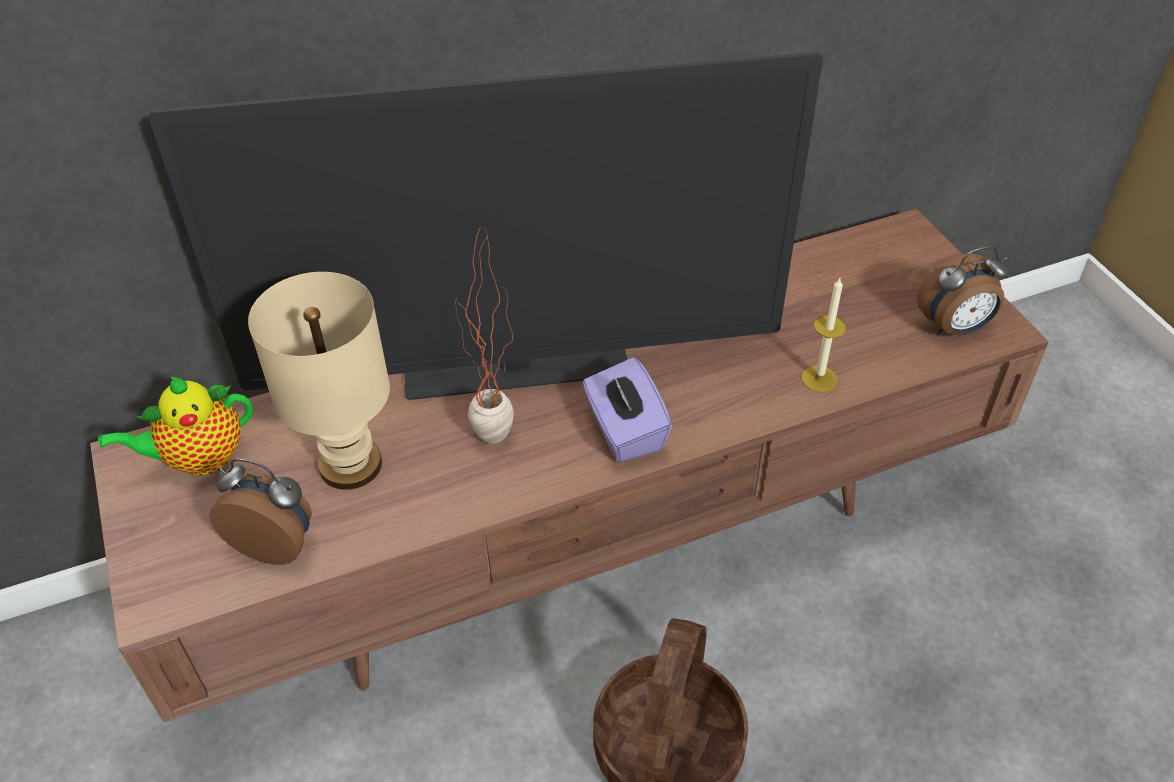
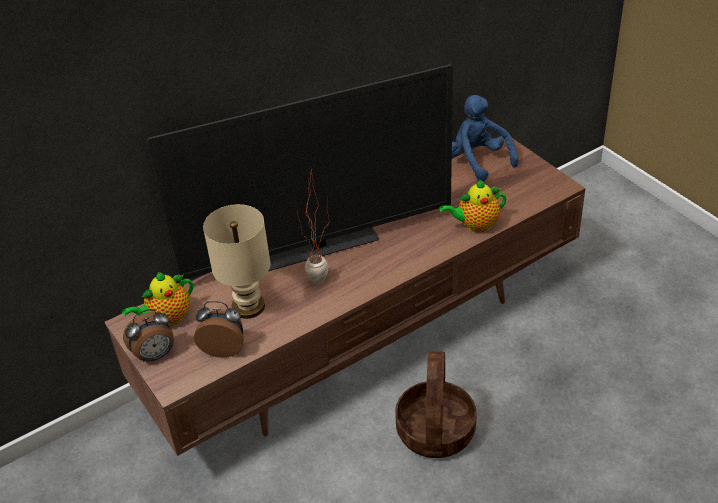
camera: 10 degrees left, 5 degrees down
purple tissue box [583,357,672,462] -> none
candle [801,278,846,392] -> teapot [439,179,507,232]
alarm clock [917,246,1010,335] -> alarm clock moved to [123,309,174,362]
none -> blue plush toy [452,95,519,181]

